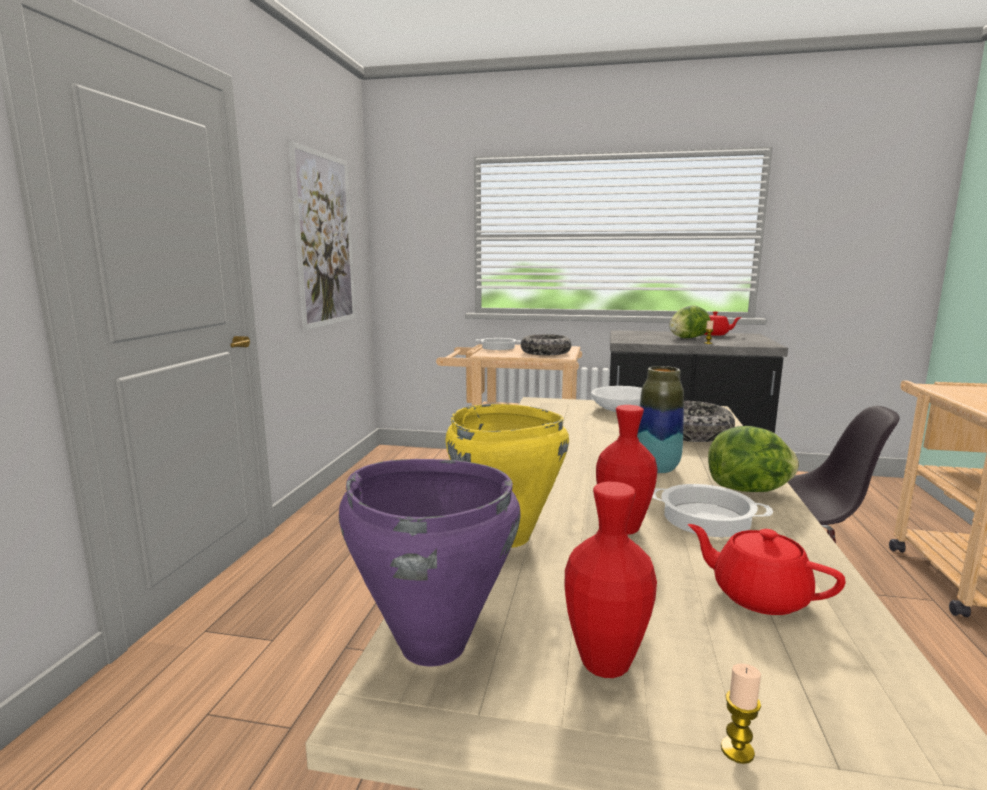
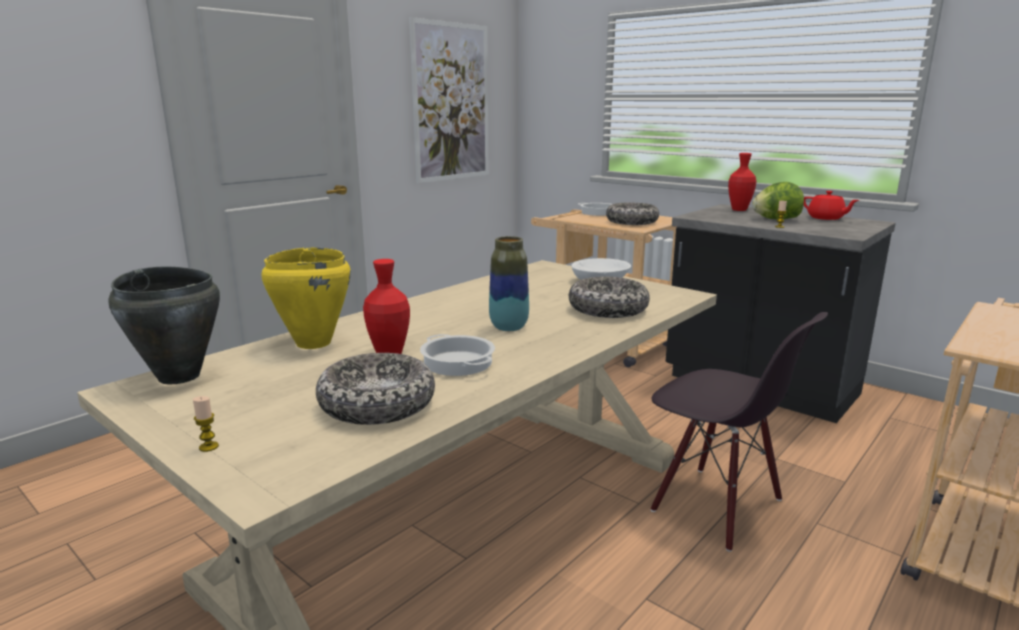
camera: 30 degrees right, 5 degrees up
purple cooking pot [339,459,521,666] -> black cooking pot [108,267,220,384]
red vase [565,482,657,678] -> red vase moved to [728,153,756,211]
red teapot [688,524,846,615] -> bowl [316,353,435,425]
lettuce [708,426,799,492] -> none

